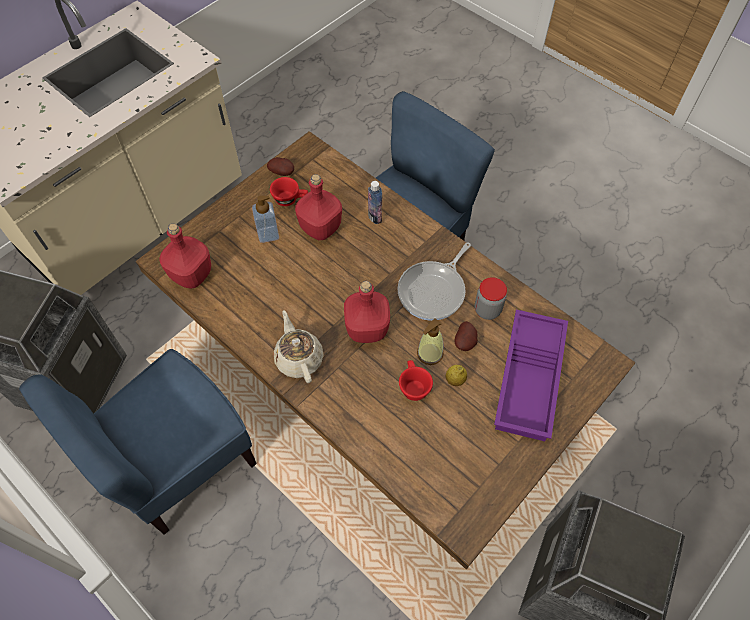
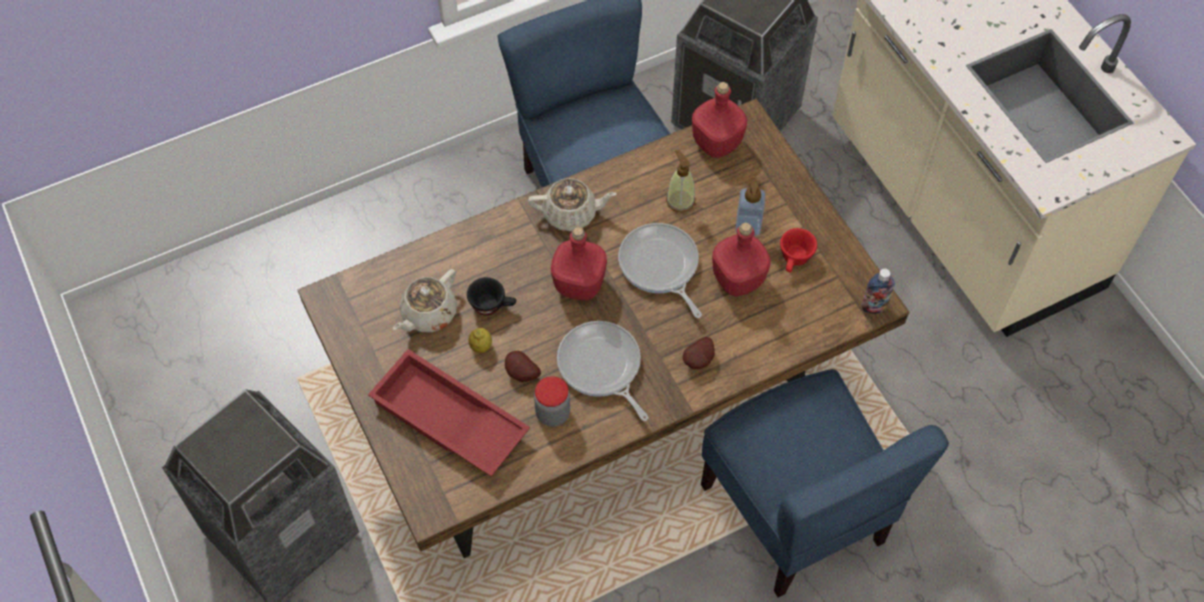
camera: 110 degrees right, 0 degrees up
potato [267,157,294,176] -> potato moved to [683,337,715,369]
bottle [368,181,382,224] -> bottle moved to [861,268,895,314]
red cup [399,360,433,401] -> black cup [467,277,516,315]
soap dispenser [417,318,444,365] -> soap dispenser moved to [666,150,695,212]
purple tray [494,309,568,441] -> red tray [368,349,530,476]
none -> beige teapot [393,269,457,333]
none -> frying pan [618,223,702,318]

